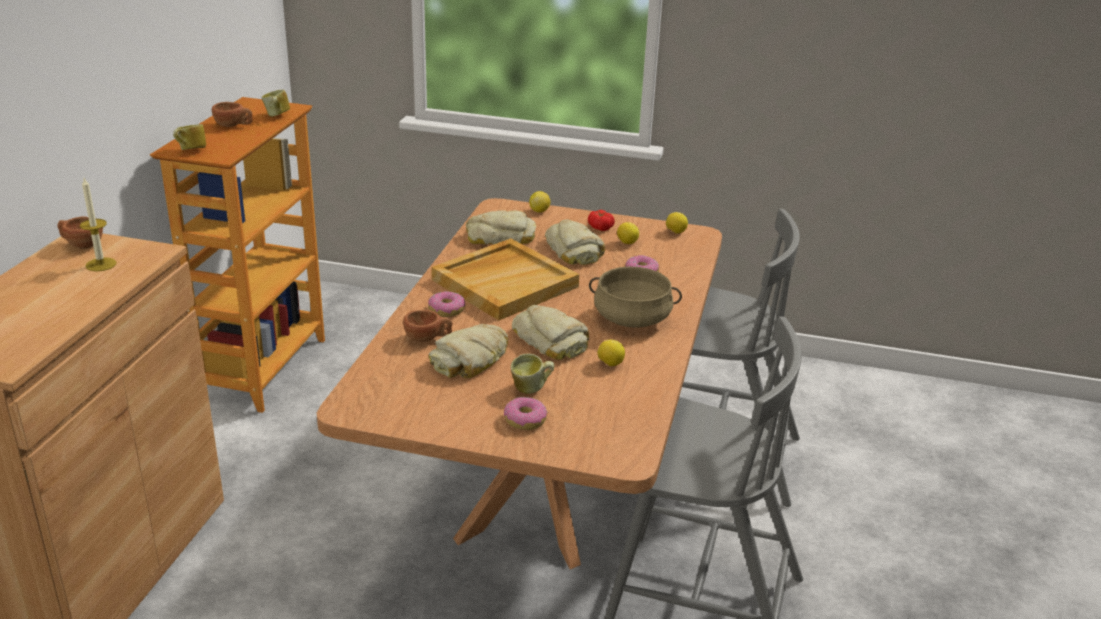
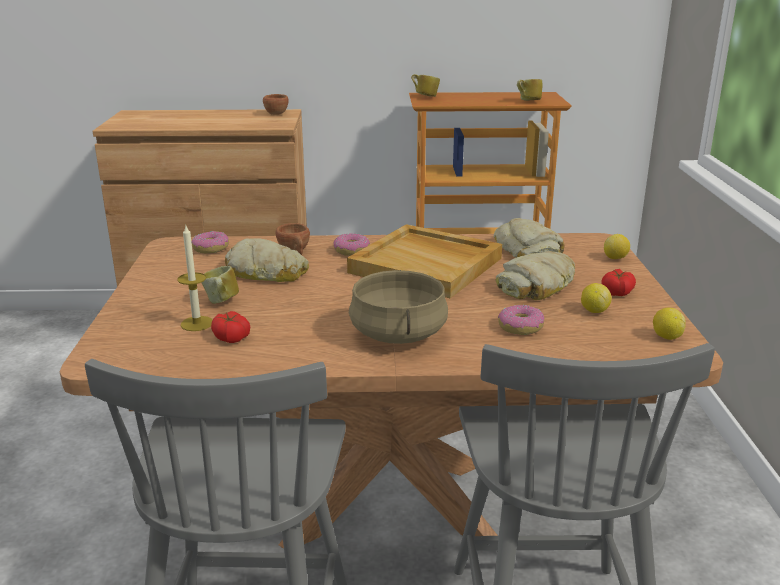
camera: 75 degrees right, 5 degrees down
candle [80,178,116,271] -> candle moved to [177,226,213,331]
brown cup [212,102,253,127] -> none
donut [504,397,547,430] -> donut moved to [192,231,229,253]
bread [512,305,589,360] -> none
lemon [597,340,625,366] -> none
none -> tomato [211,311,250,343]

